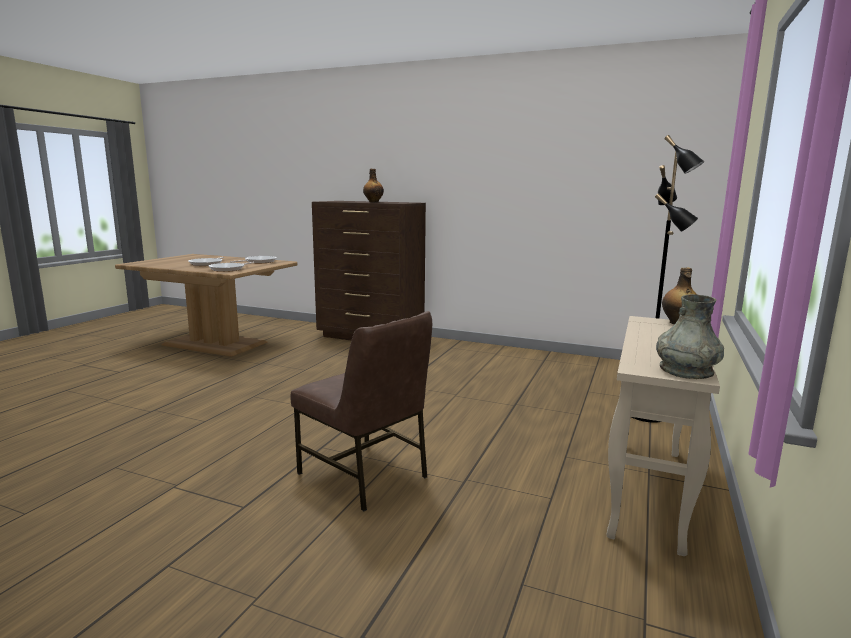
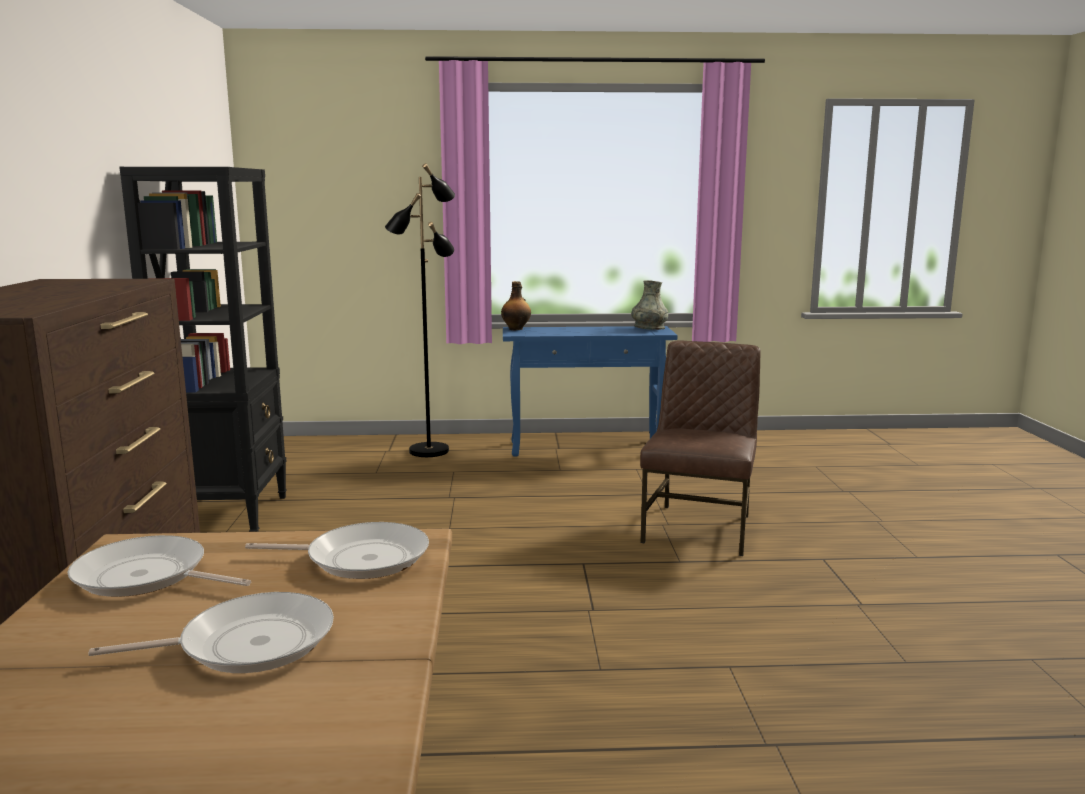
camera: 115 degrees left, 0 degrees up
bottle [363,169,384,203] -> none
beige console table [607,316,720,556] -> blue console table [503,326,678,456]
none -> black bookcase [119,167,287,532]

